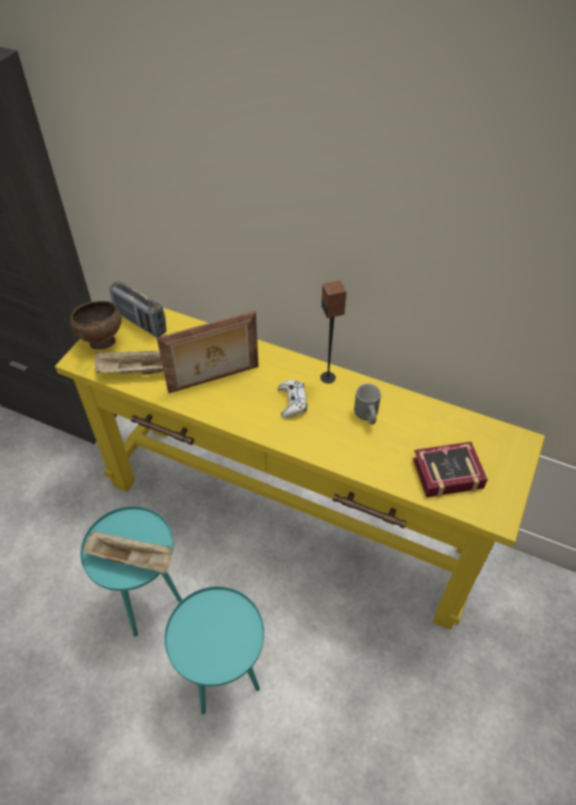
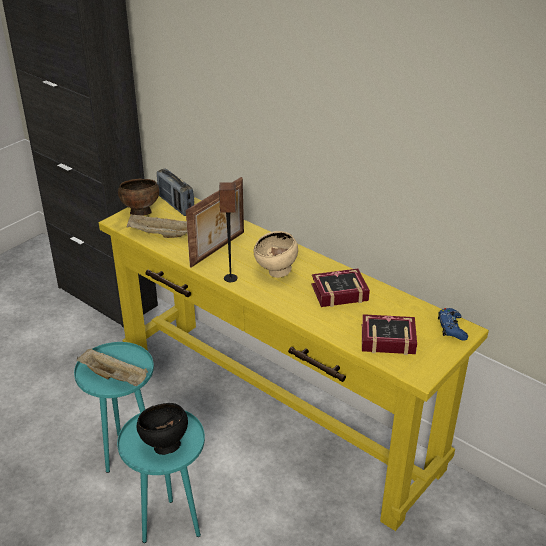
camera: 15 degrees right, 15 degrees down
picture frame [157,310,259,393] -> picture frame turned 45 degrees counterclockwise [186,177,244,268]
white game controller [278,380,307,419] -> beige bowl [254,231,298,278]
speaker [320,281,347,384] -> speaker moved to [219,182,237,282]
grey mug [354,384,381,425] -> book [311,269,370,307]
none -> black bowl [136,403,188,455]
none -> blue game controller [438,308,468,341]

